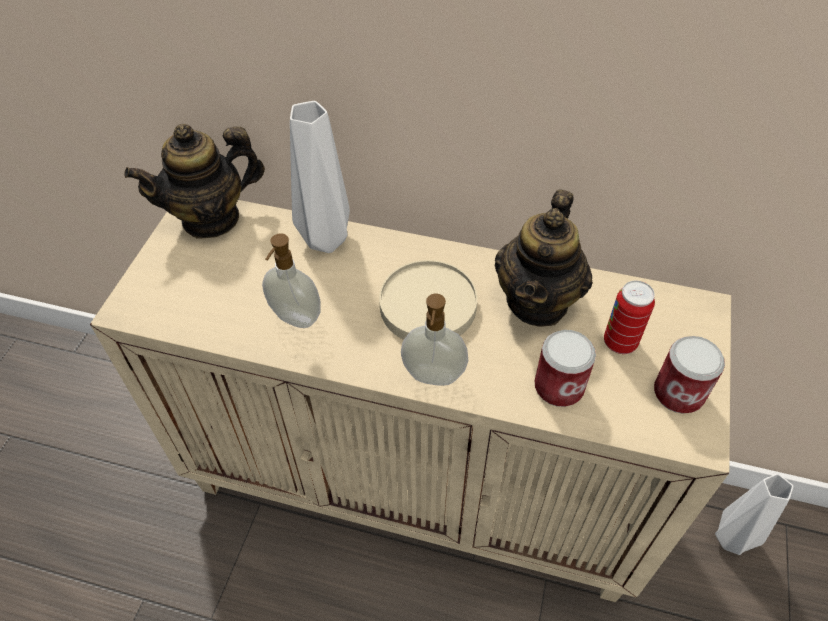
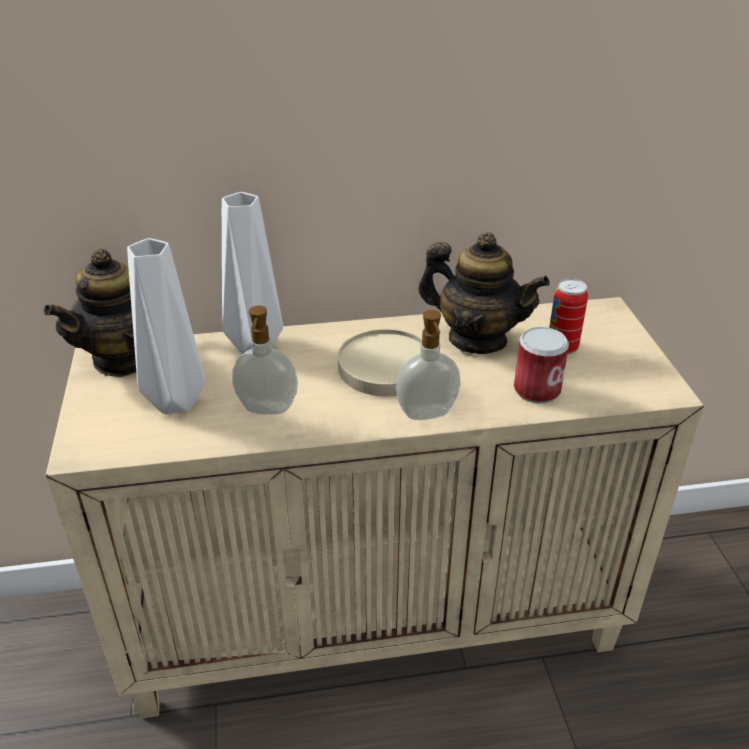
camera: 25 degrees left, 15 degrees down
teapot [495,190,593,327] -> teapot turned 60 degrees counterclockwise [418,232,550,354]
can [654,336,725,413] -> none
white vase [715,473,793,555] -> white vase moved to [127,238,205,414]

